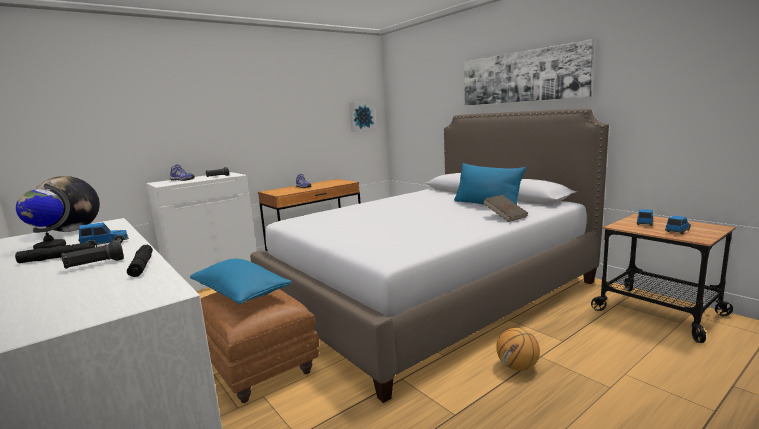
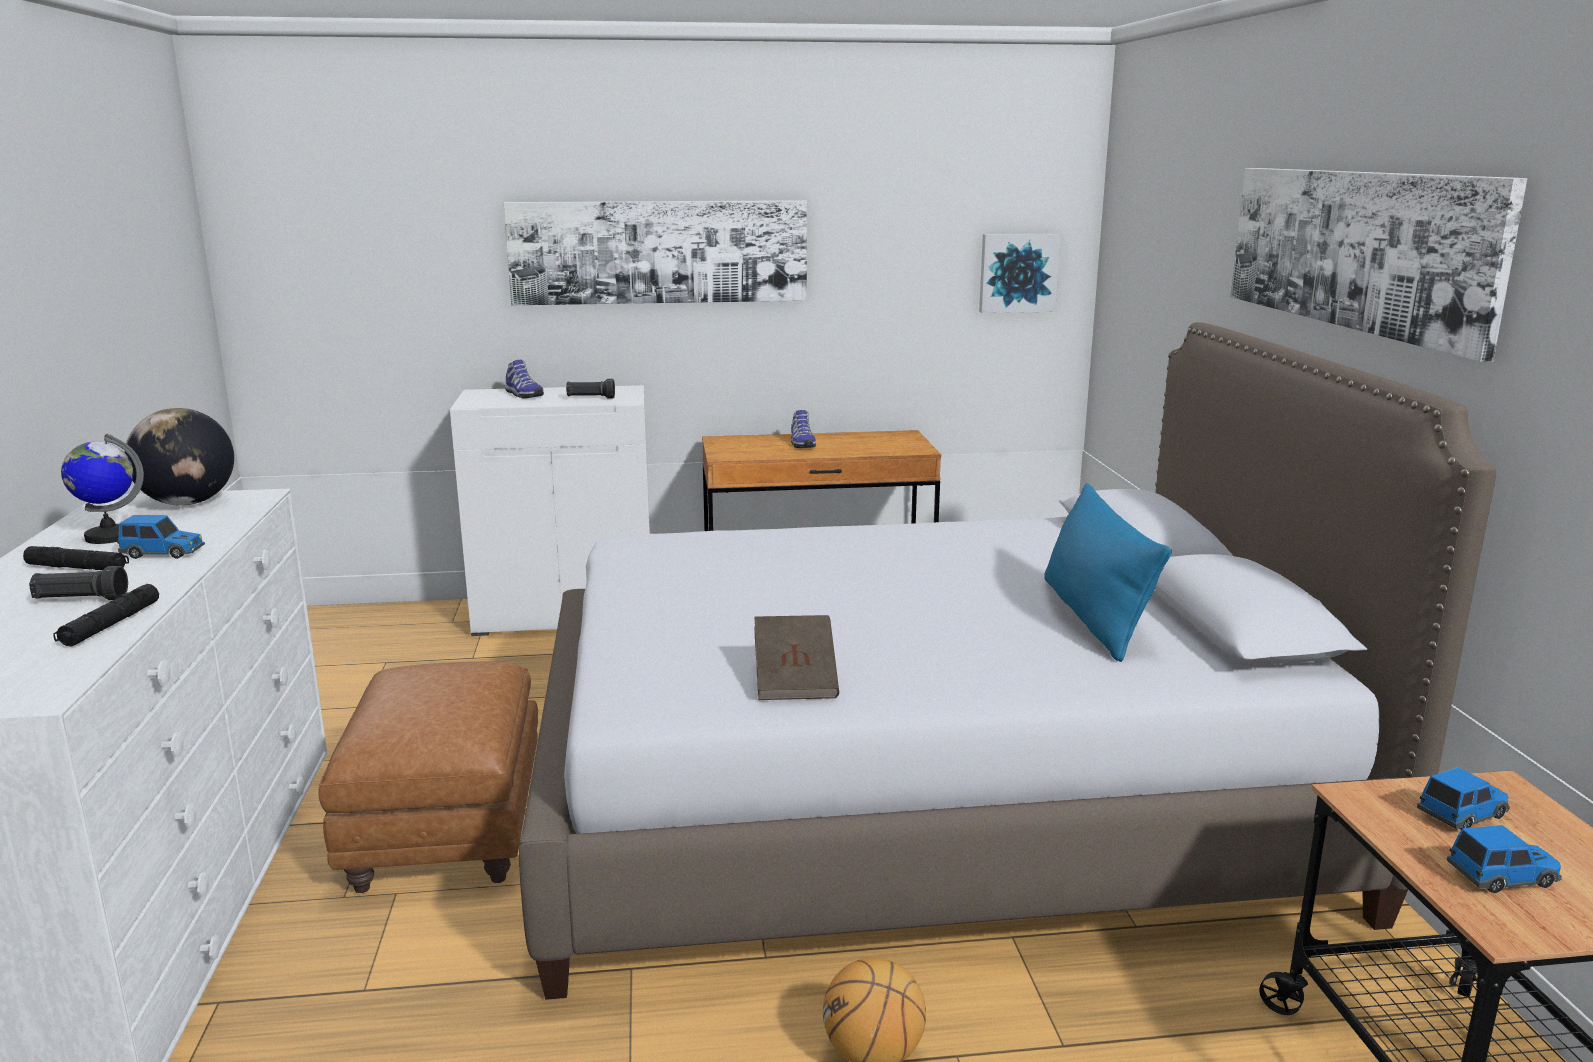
camera: 30 degrees right, 5 degrees up
blue pillow [190,259,292,304] -> none
brown book [483,195,528,222] -> brown book moved to [754,615,839,700]
none -> picture [504,200,807,305]

